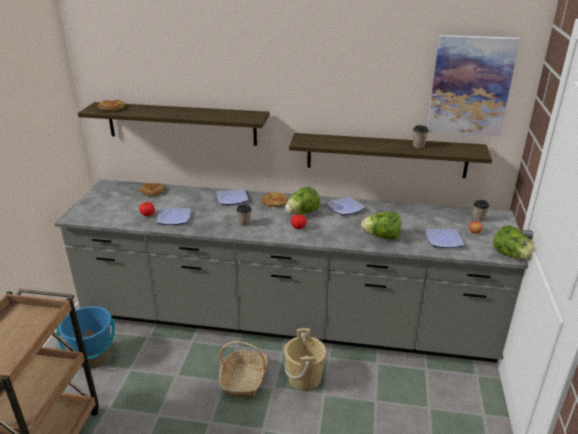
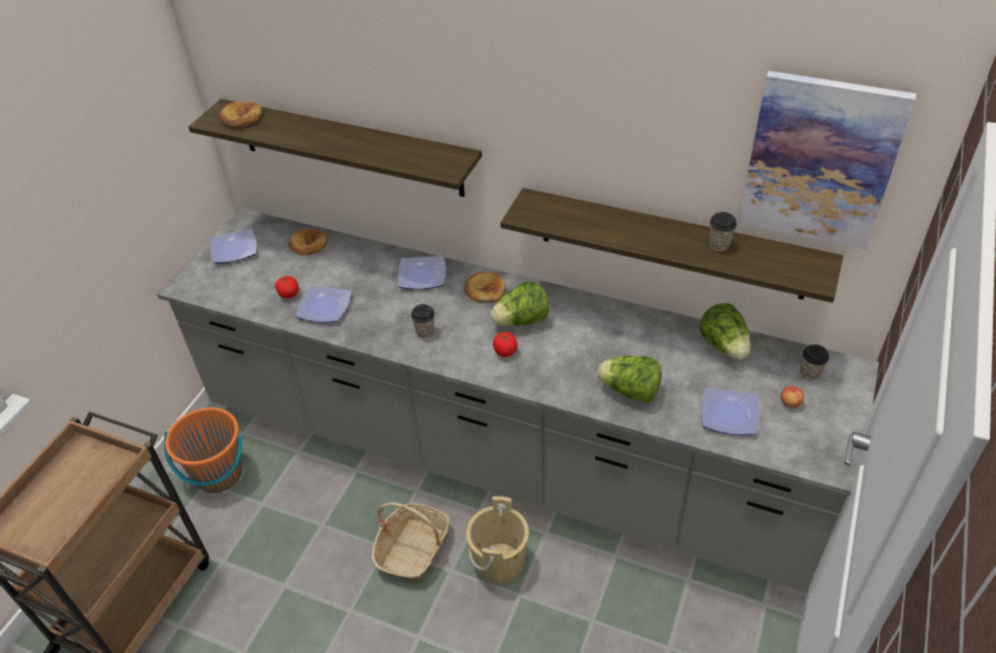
camera: 15 degrees right, 15 degrees up
blue bucket [57,306,115,369] -> orange bucket [164,407,243,493]
plate [326,196,365,215] -> plate moved to [210,229,257,263]
lettuce [493,225,535,259] -> lettuce moved to [700,303,751,360]

